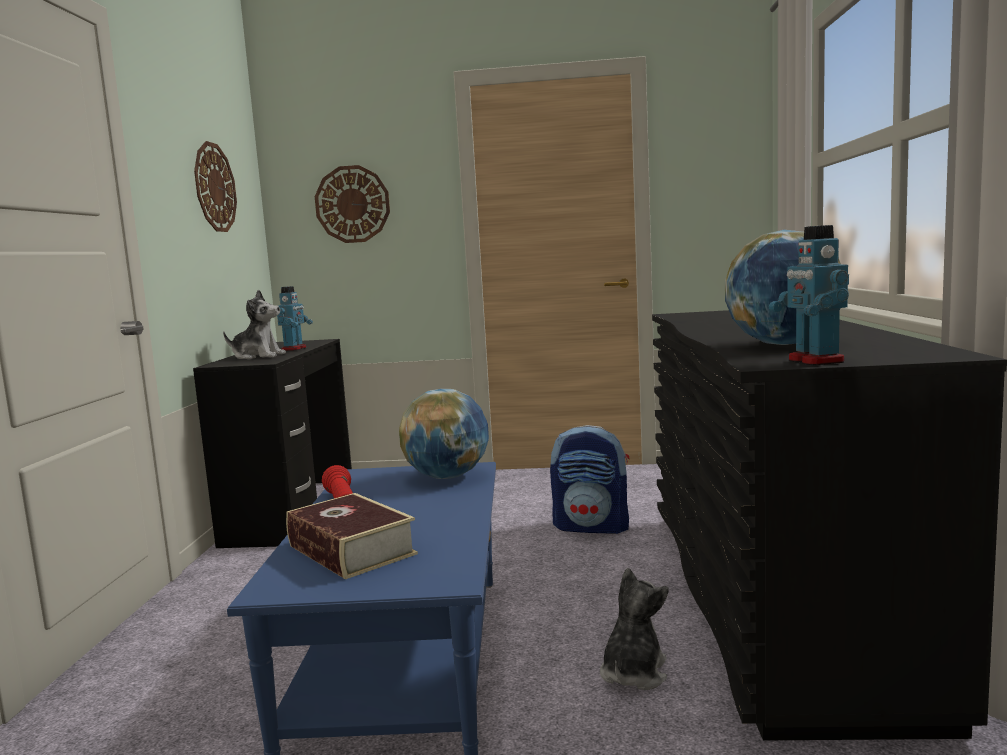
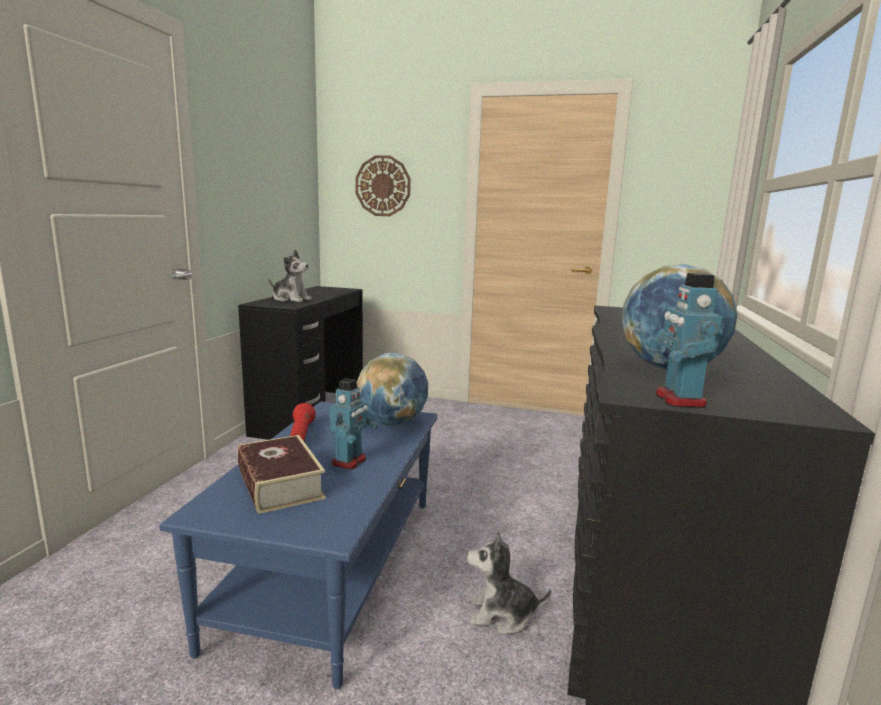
camera: 10 degrees right, 5 degrees up
wall clock [194,141,237,232] -> none
toy robot [277,286,313,351] -> toy robot moved to [329,378,378,470]
backpack [550,425,630,534] -> none
plush toy [600,568,669,690] -> plush toy turned 120 degrees counterclockwise [467,531,551,635]

